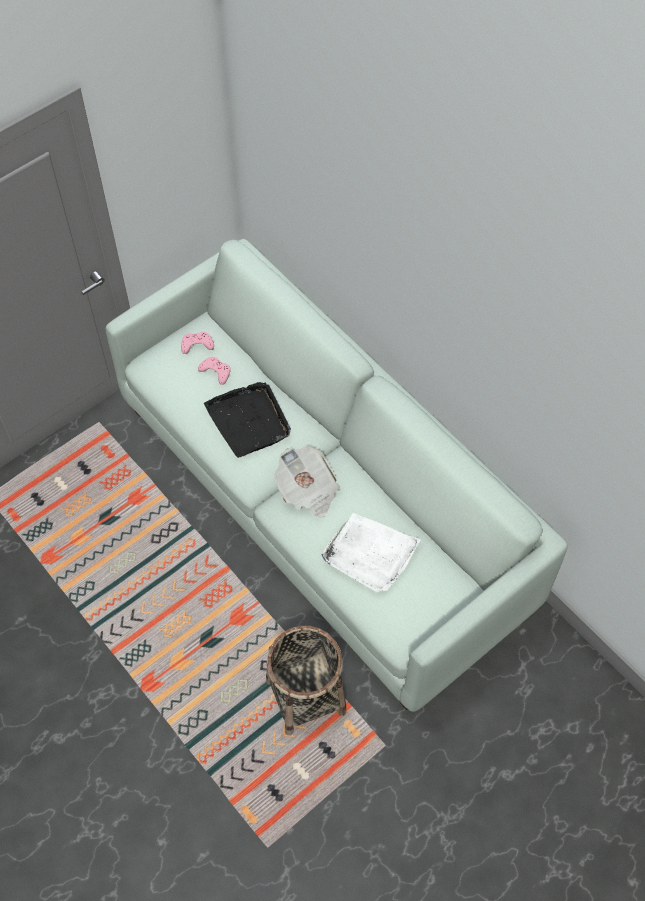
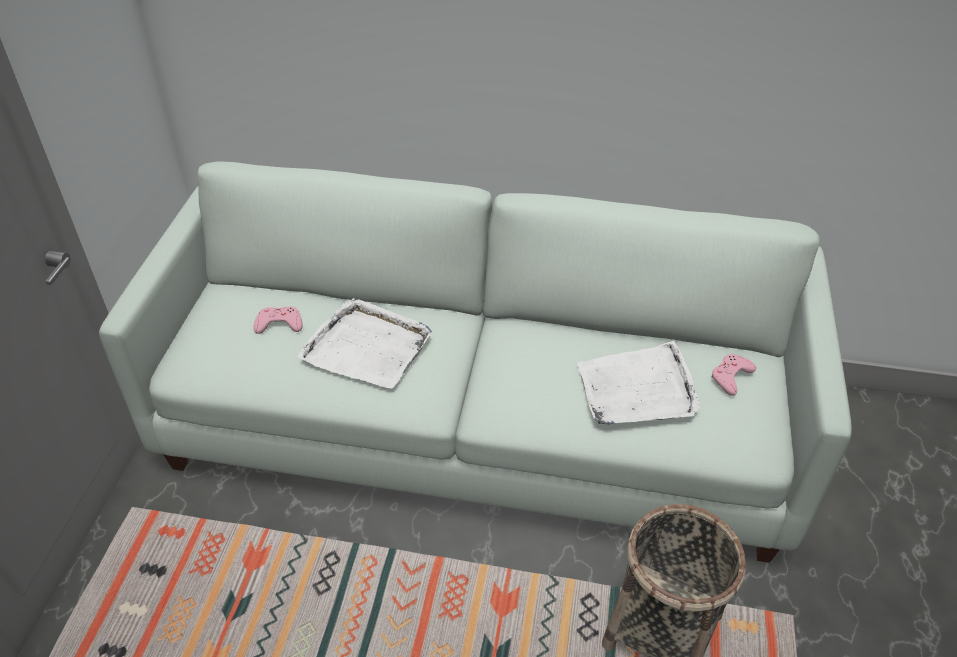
camera: 40 degrees left, 15 degrees down
pink game controller [181,332,214,354] -> pink game controller moved to [712,354,756,396]
black tray [204,382,291,458] -> white tray [298,298,432,389]
newspaper [274,446,340,518] -> none

